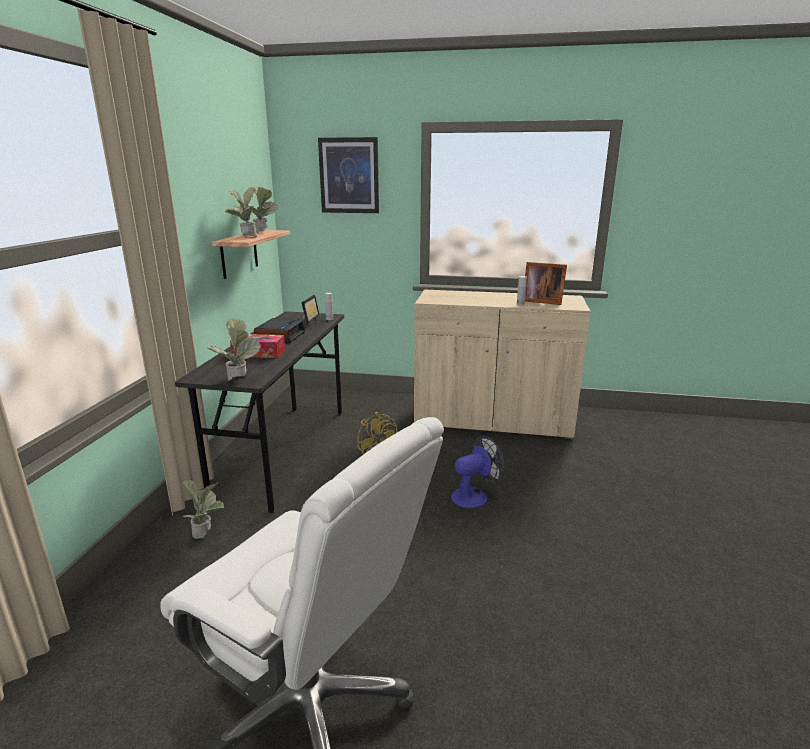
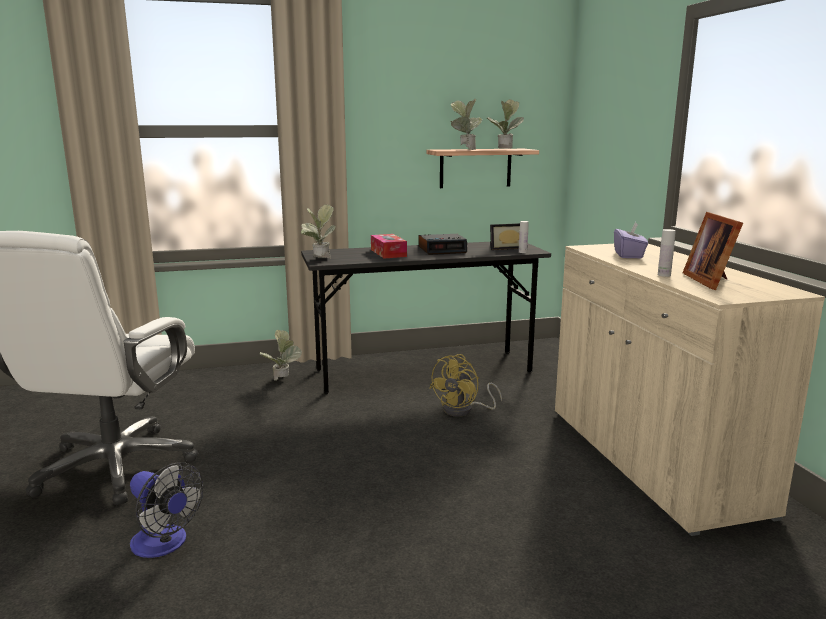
camera: 65 degrees right, 5 degrees down
picture [318,137,379,213] -> none
fan [451,435,504,508] -> fan moved to [130,462,203,558]
none -> purple tissue box [614,222,648,258]

